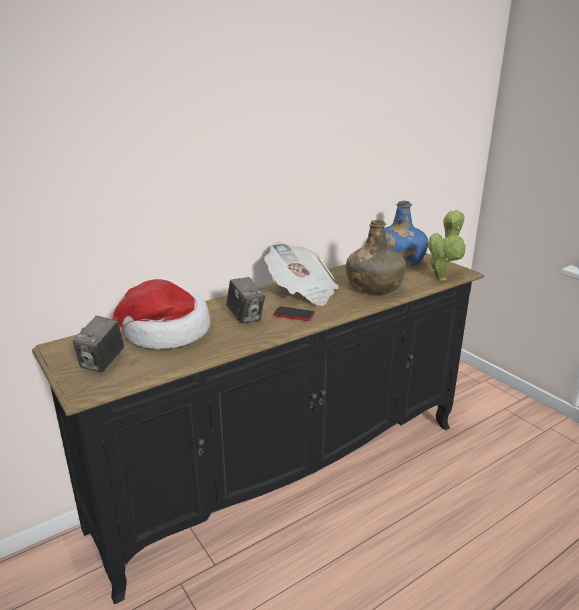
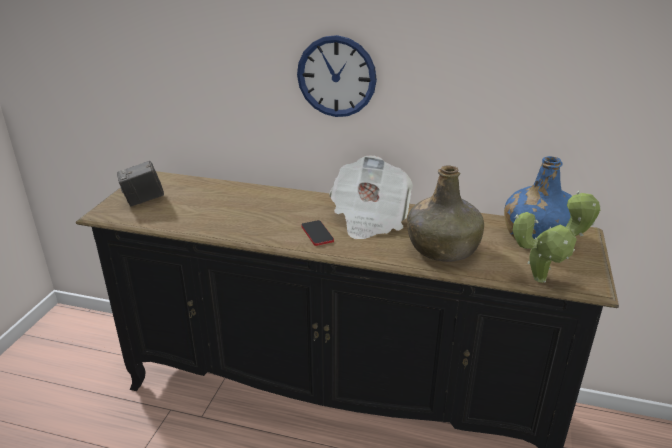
camera: 50 degrees right, 5 degrees up
hat [112,279,210,349] -> none
camera [226,277,265,324] -> none
none -> wall clock [297,35,377,117]

